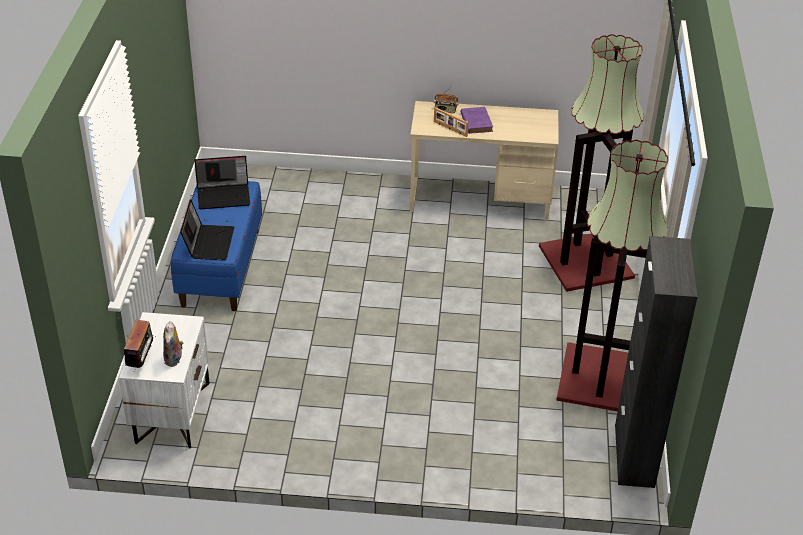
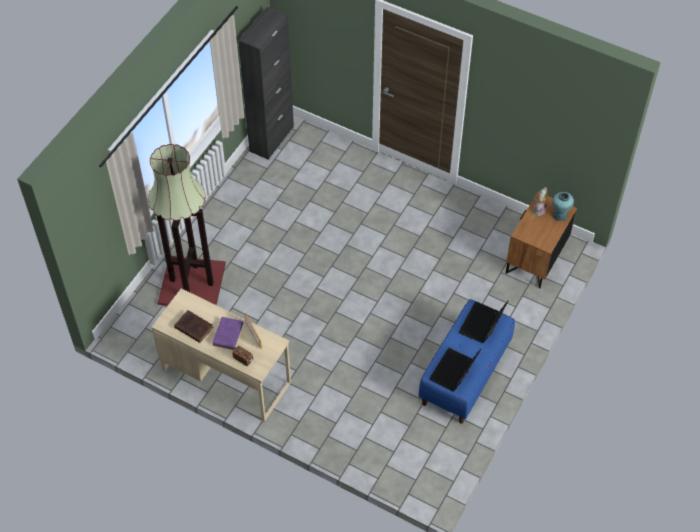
camera: 155 degrees left, 15 degrees up
white nightstand [119,312,210,449] -> brown nightstand [506,192,577,288]
radio [120,320,156,368] -> turquoise vase [552,192,574,221]
laptop [194,156,250,209] -> laptop turned 75 degrees counterclockwise [429,348,481,391]
floor lamp [556,140,668,411] -> none
none -> brown book [174,310,213,343]

